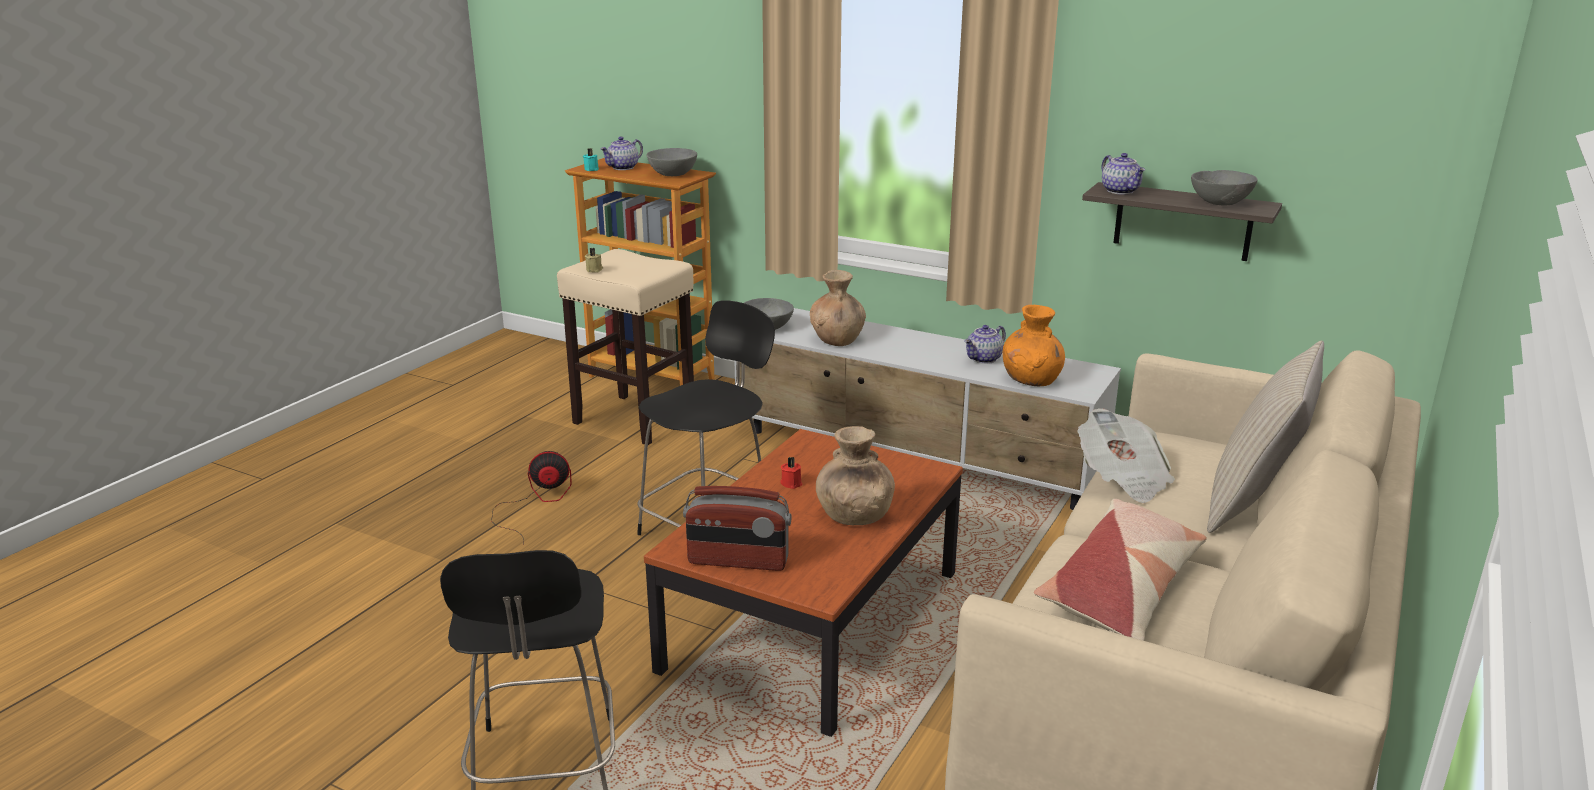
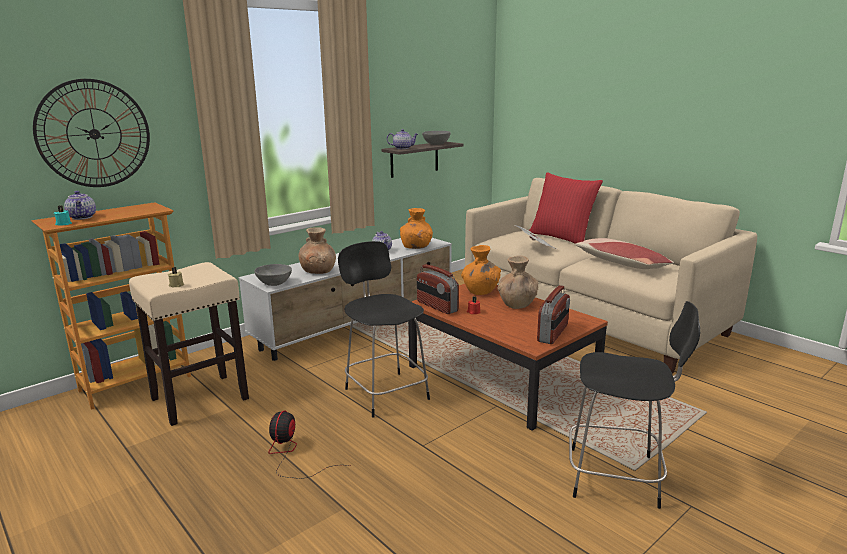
camera: 70 degrees left, 5 degrees down
grey bowl [646,148,697,176] -> none
beige pillow [1207,340,1324,533] -> red pillow [529,172,603,244]
none -> wall clock [33,79,150,187]
none -> radio [417,264,459,314]
none -> orange vase [461,245,501,295]

